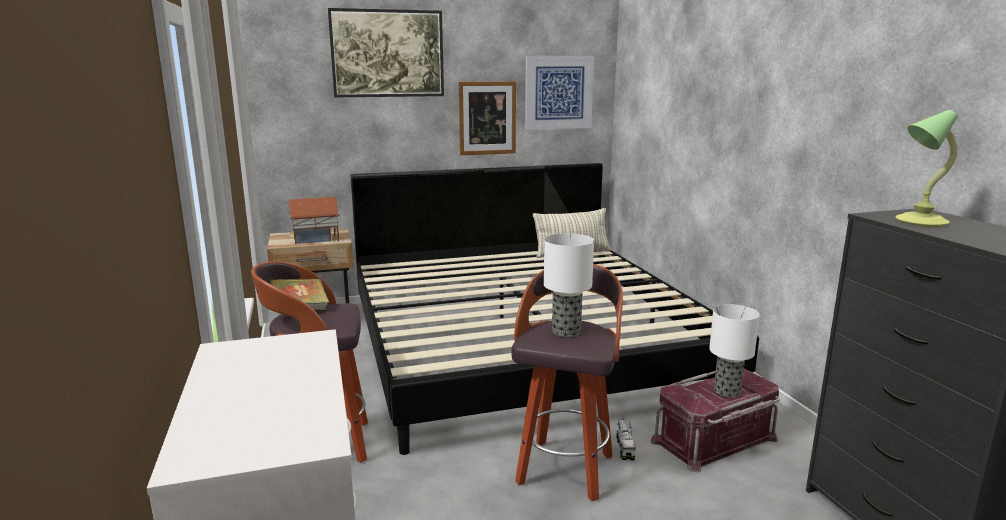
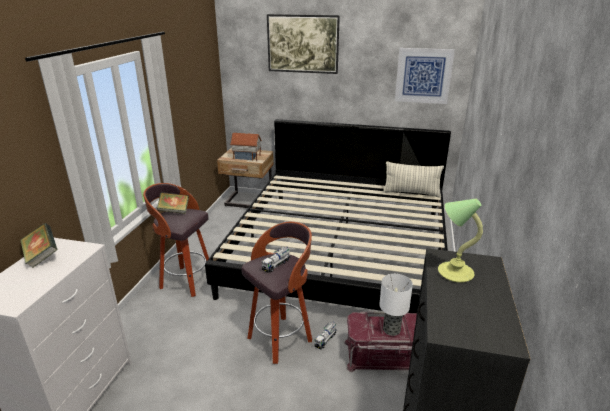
camera: 30 degrees right, 10 degrees up
picture [459,82,516,155] -> none
table lamp [544,233,594,337] -> toy truck [261,247,291,273]
none -> book [20,223,57,268]

